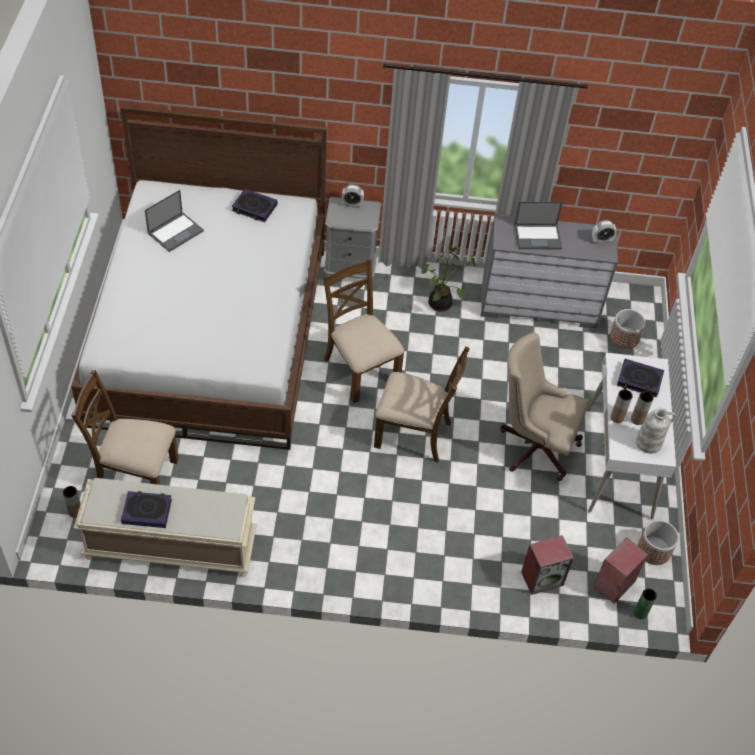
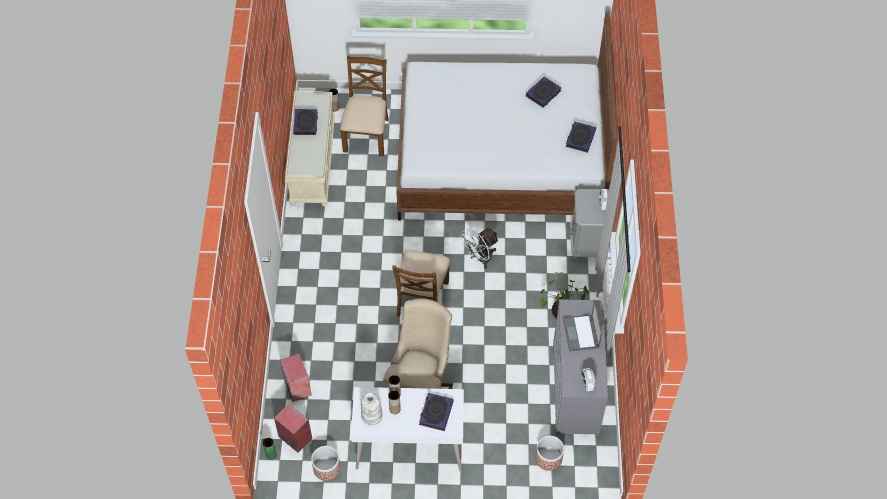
camera: 90 degrees right, 5 degrees up
laptop [145,190,204,252] -> book [526,77,561,107]
brown chair [323,259,404,403] -> white fan [462,227,499,269]

